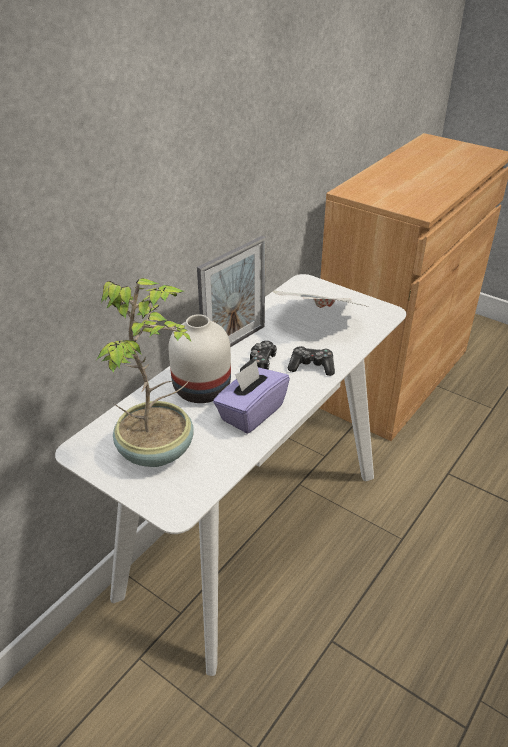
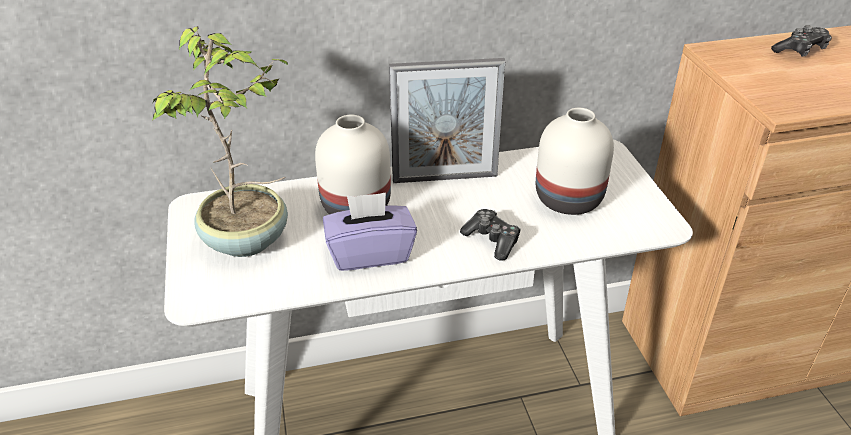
camera: 40 degrees right, 0 degrees up
game controller [240,341,277,372] -> game controller moved to [771,25,832,57]
newspaper [273,291,368,308] -> white vase [536,108,614,215]

